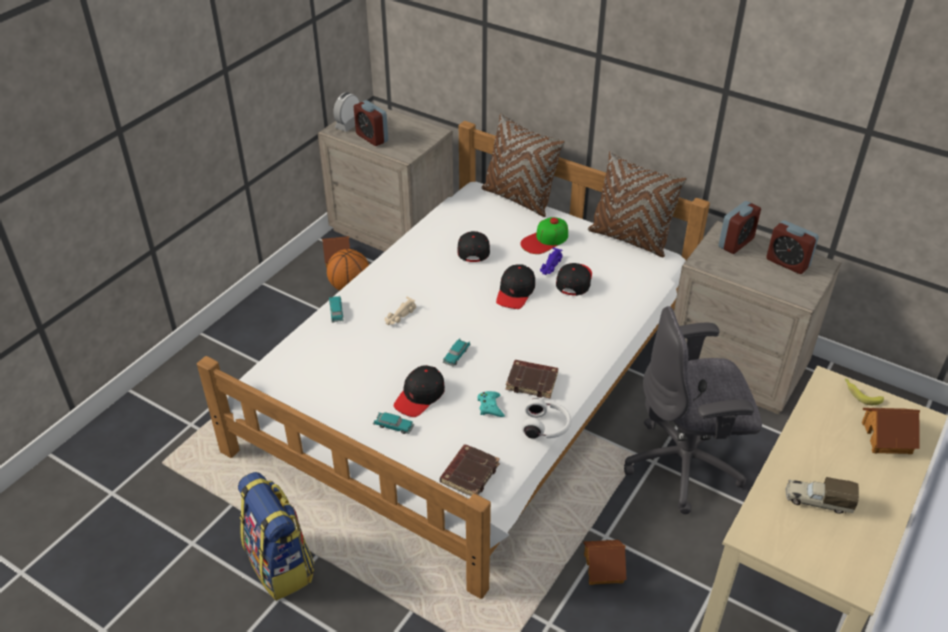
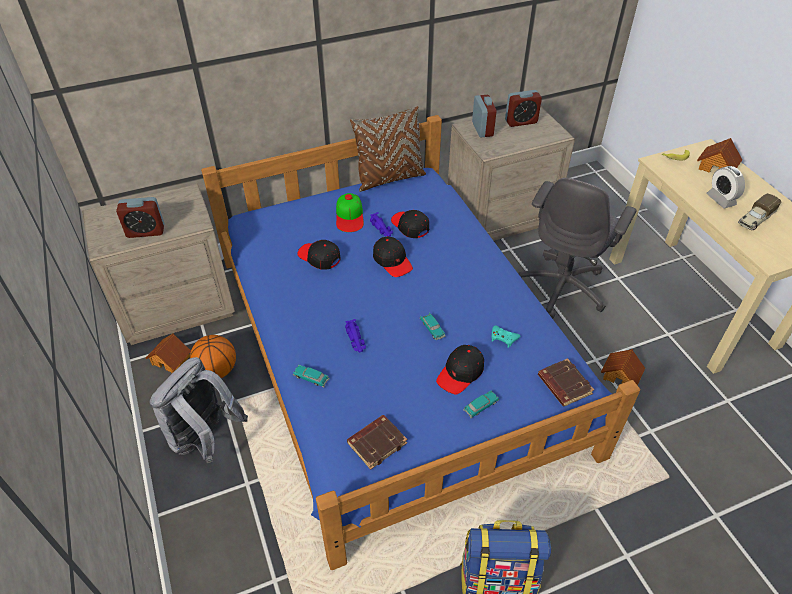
camera: 55 degrees left, 5 degrees up
white bed [197,121,710,599] -> blue bed [201,115,641,570]
alarm clock [333,92,359,132] -> alarm clock moved to [706,166,745,209]
beige toy car [384,296,416,325] -> purple toy car [345,319,366,352]
black cap [394,365,445,417] -> black cap turned 60 degrees clockwise [436,345,484,394]
brown pillow [481,113,565,217] -> none
brown book [505,360,558,398] -> brown book moved to [347,415,407,470]
white headphones [522,398,571,439] -> none
none -> grey backpack [149,357,248,463]

